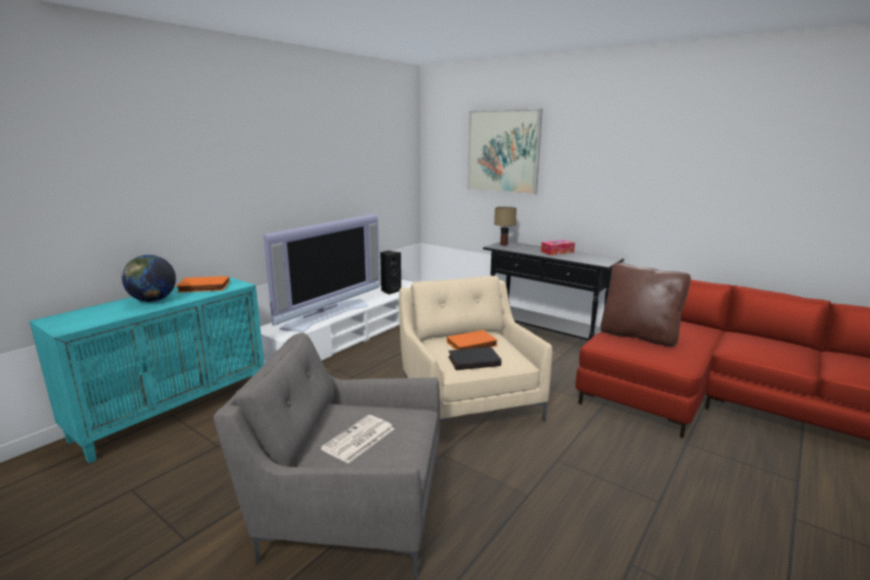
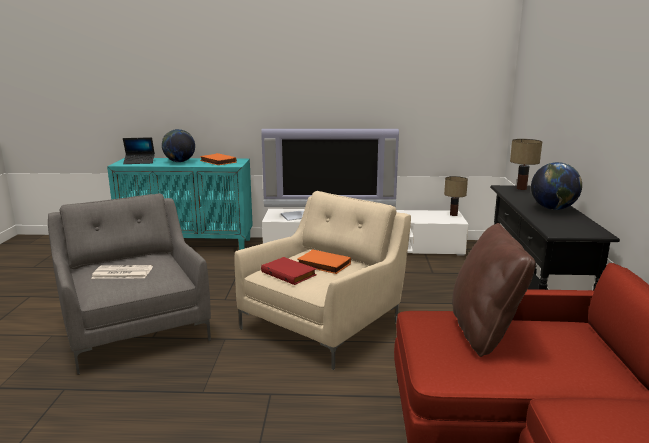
camera: 55 degrees right, 0 degrees up
black speaker [380,251,401,294] -> none
black book [448,347,501,370] -> red book [261,257,317,285]
picture [467,109,543,195] -> none
tissue box [541,240,575,255] -> globe [531,162,582,210]
none -> laptop [123,137,155,164]
none -> table lamp [444,176,468,216]

